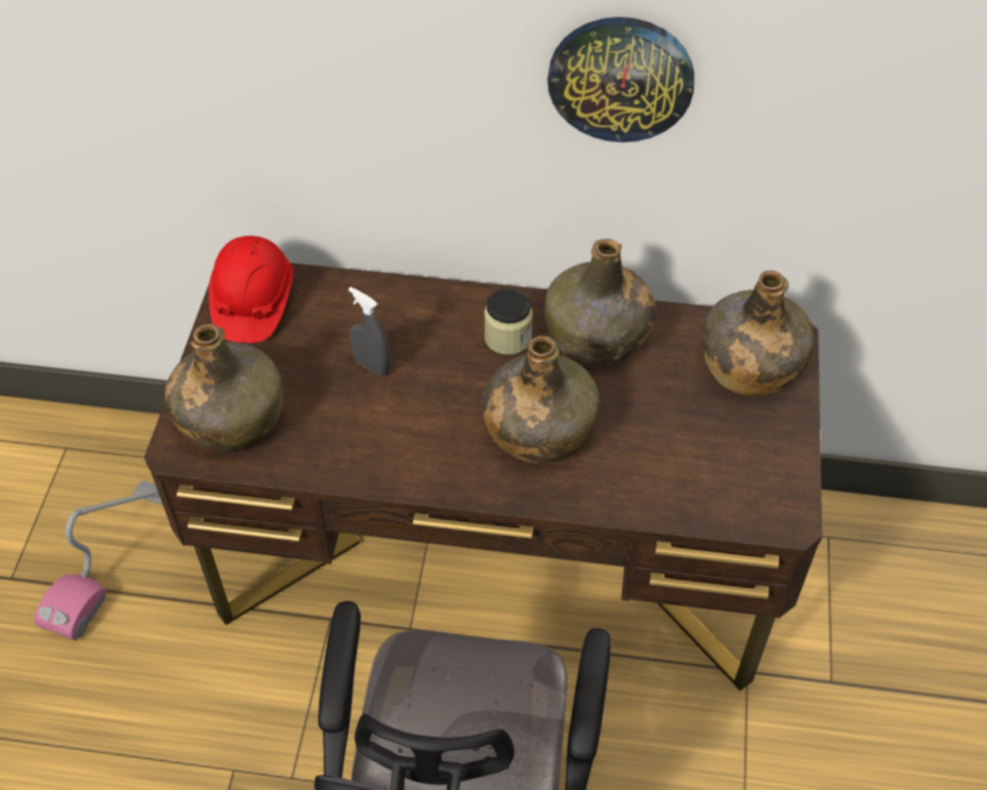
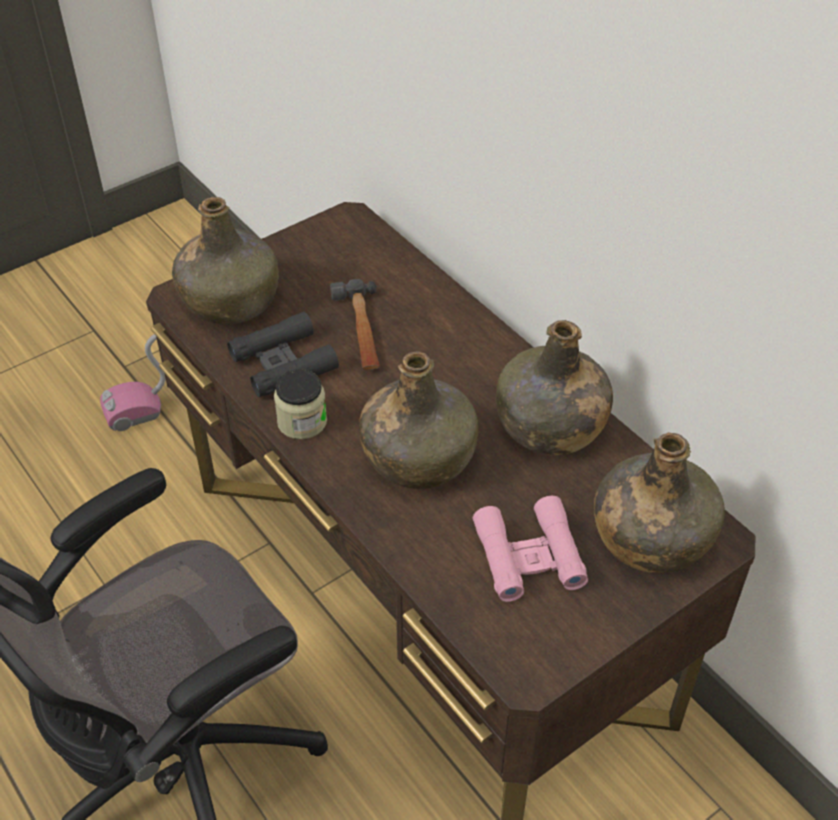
camera: 45 degrees right, 5 degrees down
red hard hat [209,236,294,343] -> none
grey spray bottle [348,287,390,376] -> hammer [330,279,380,370]
jar [484,289,533,355] -> jar moved to [274,369,327,439]
wall clock [547,17,694,142] -> none
none -> black binoculars [227,312,339,397]
none -> pink binoculars [473,496,588,602]

